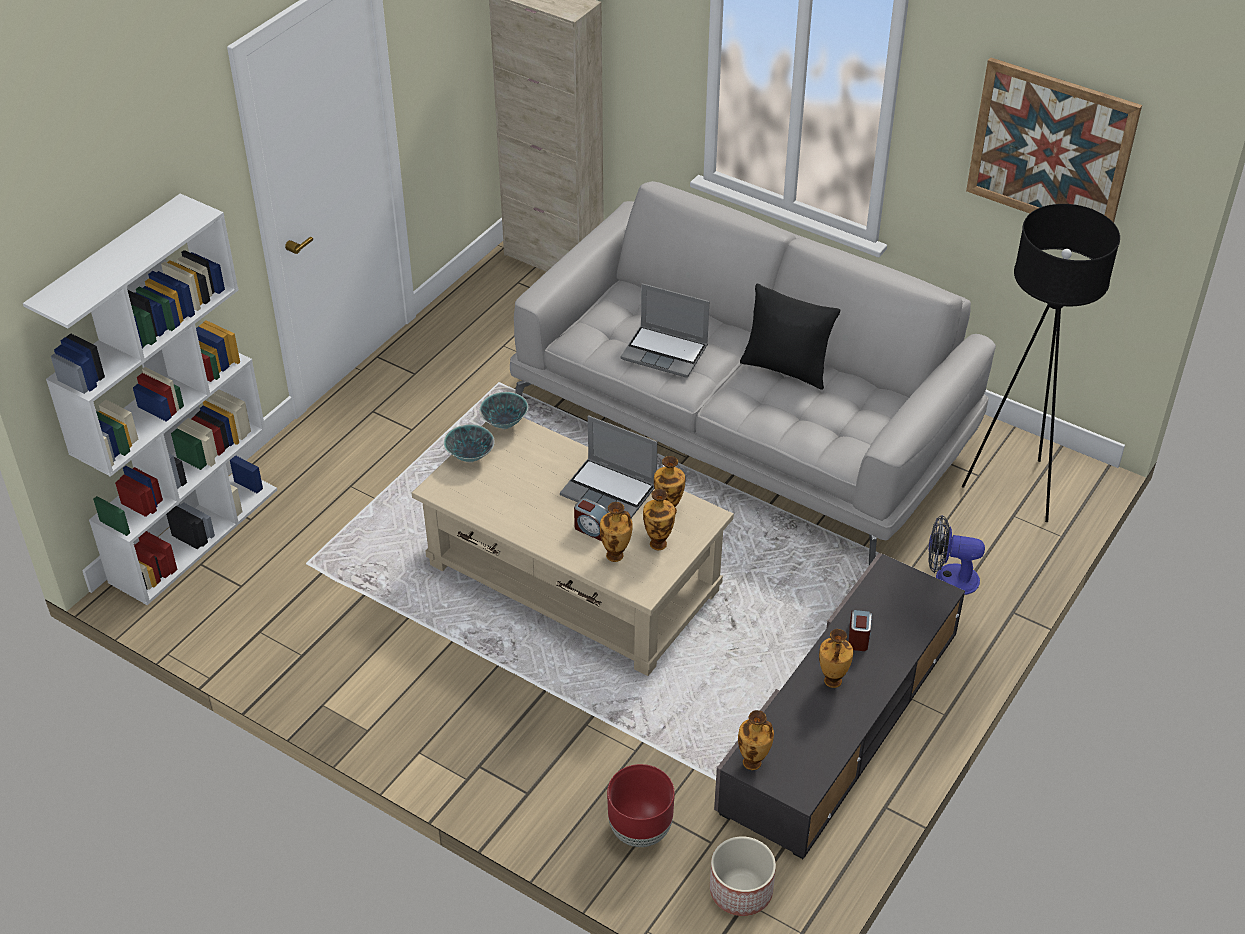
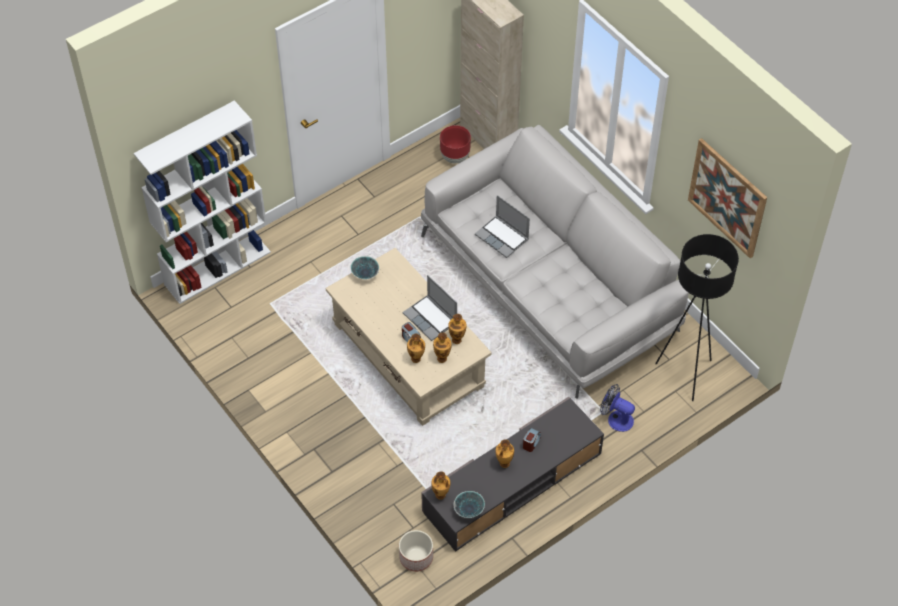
camera: 20 degrees right, 10 degrees up
bowl [479,392,528,429] -> bowl moved to [454,491,485,518]
red planter [607,764,675,847] -> red planter moved to [440,125,471,164]
black pillow [740,283,841,390] -> none

